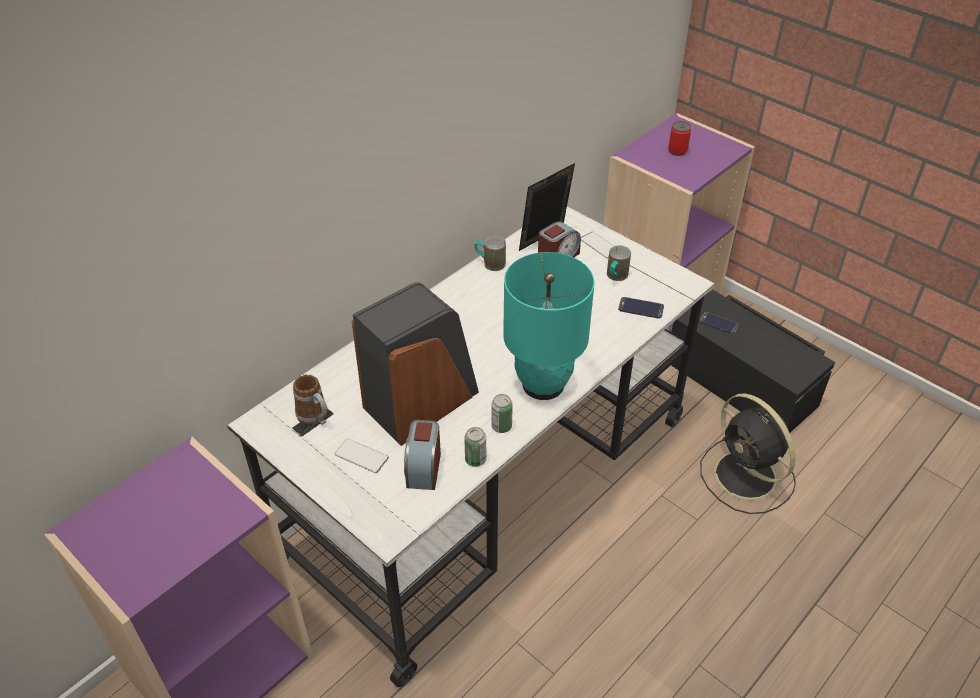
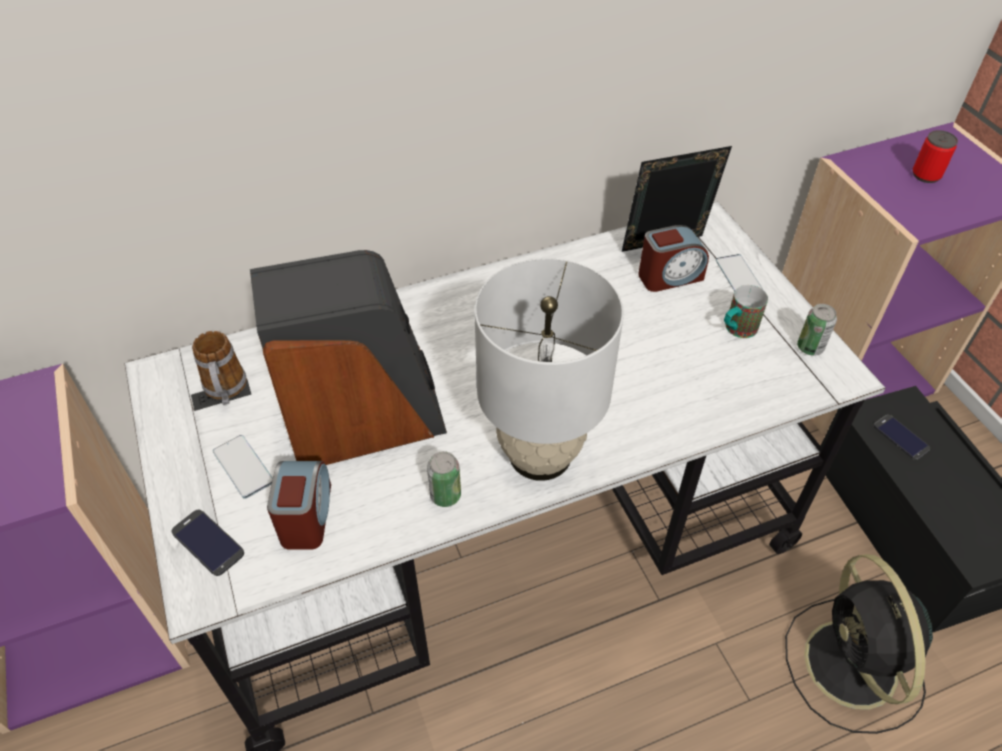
camera: 25 degrees right, 5 degrees up
alarm clock [404,420,441,490] -> alarm clock turned 150 degrees clockwise [267,461,331,550]
can [464,427,486,467] -> can moved to [797,304,837,356]
mug [474,236,506,271] -> none
turquoise table lamp [503,252,595,400] -> white table lamp [474,258,624,481]
phone [618,297,664,318] -> phone moved to [171,510,244,576]

